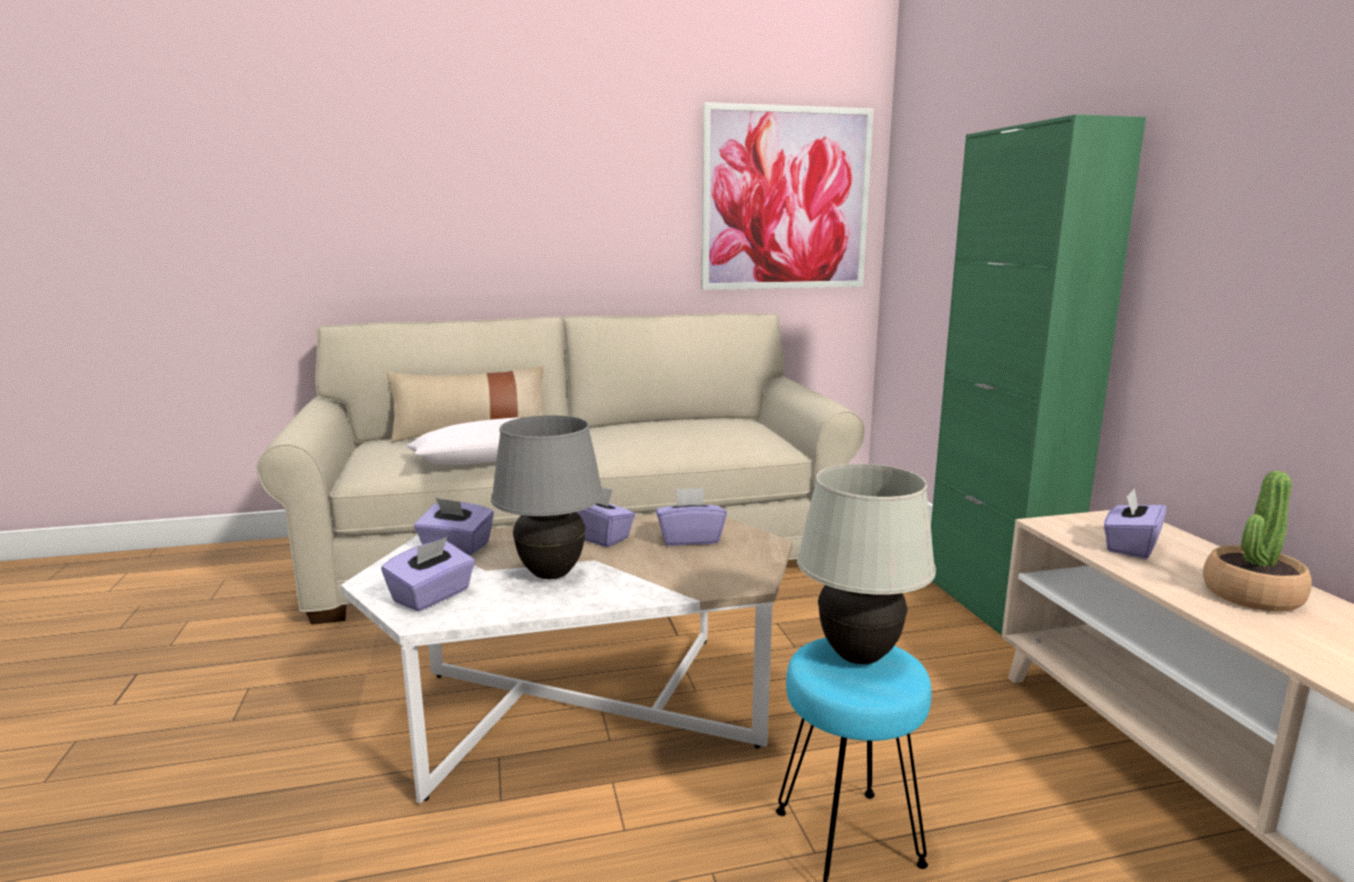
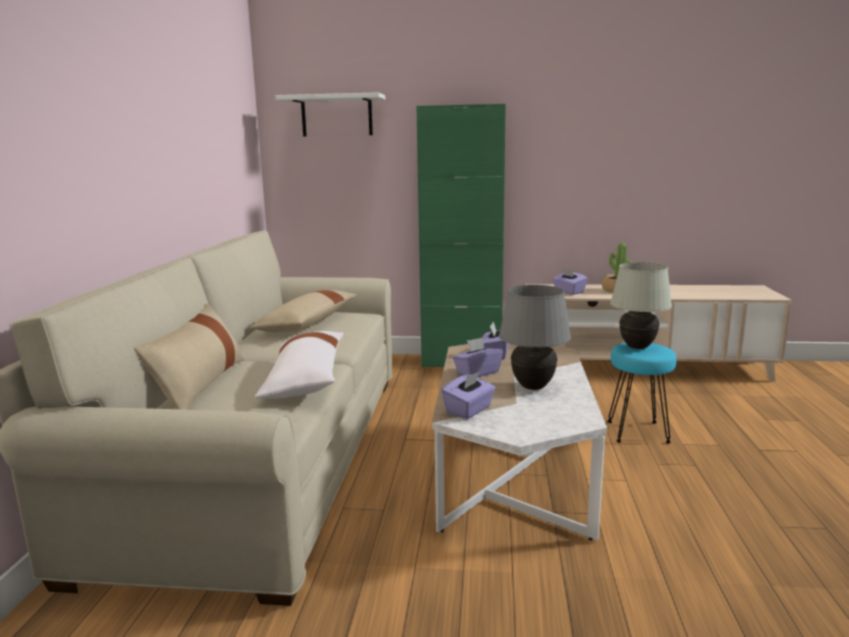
camera: 70 degrees left, 0 degrees up
purple tissue box [381,537,475,611] -> none
picture [702,102,874,290] -> none
none -> beige pillow [249,290,357,332]
none -> white shelf [276,92,385,137]

